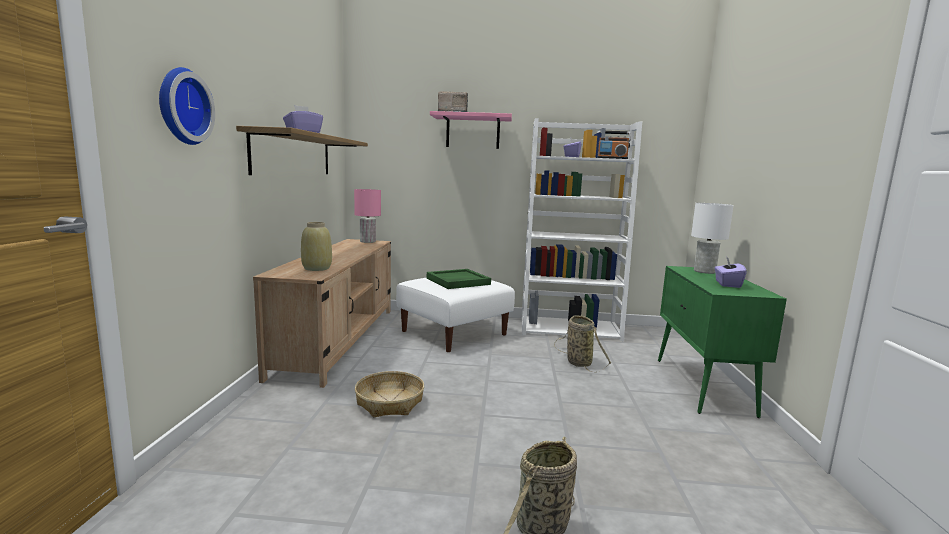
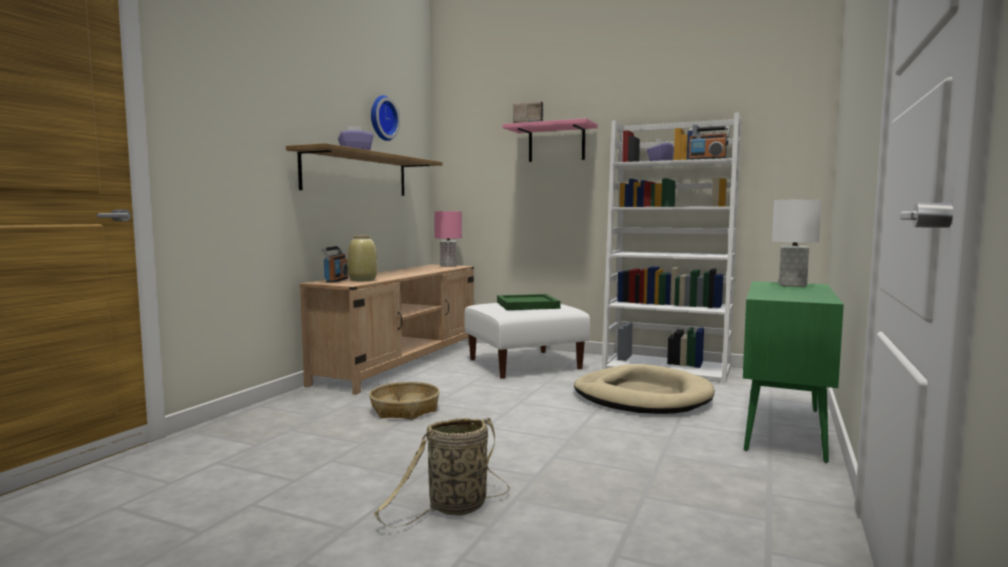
camera: 20 degrees right, 5 degrees down
wall clock [159,67,215,145] -> wall clock moved to [371,95,400,141]
basket [554,315,611,373] -> beige dog bed [574,364,715,414]
purple tissue box [714,256,747,288] -> none
none -> radio [322,246,348,282]

